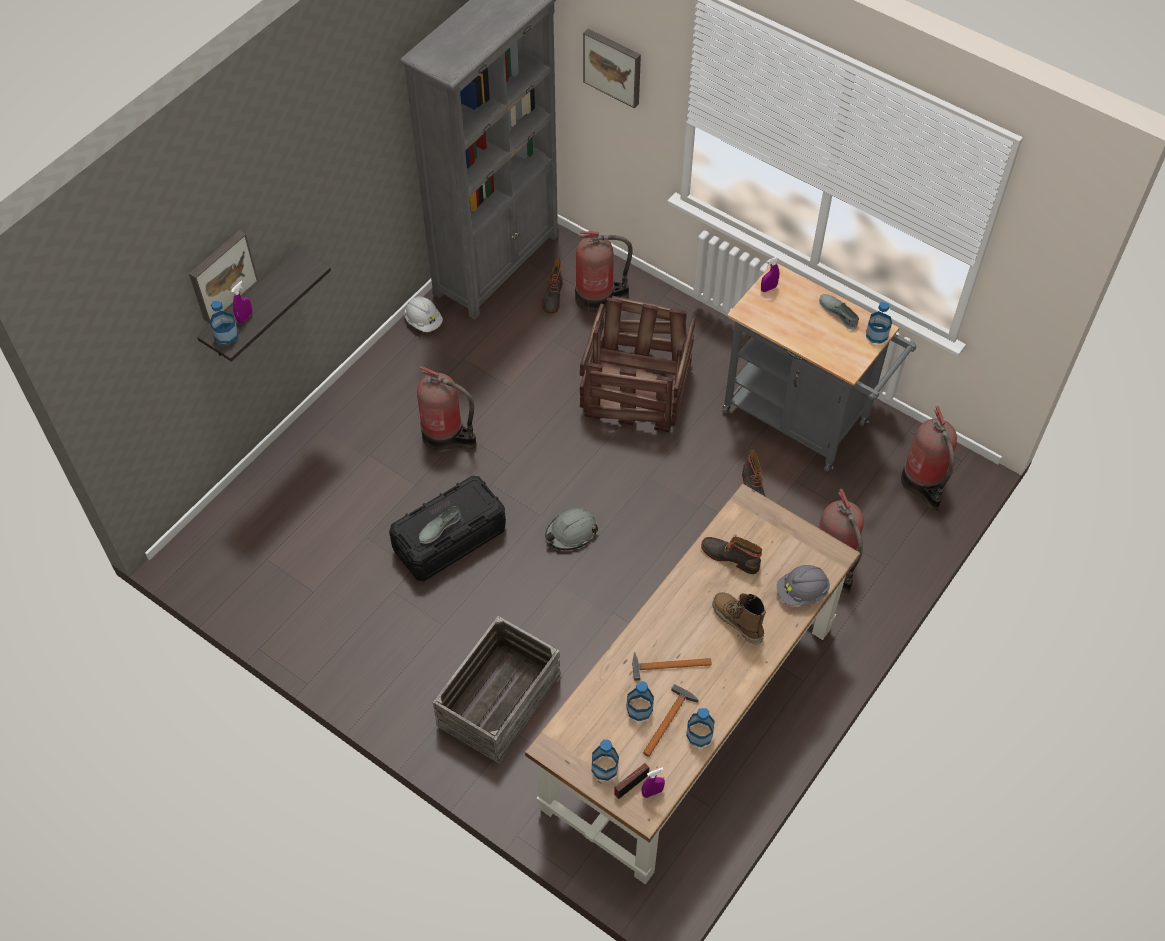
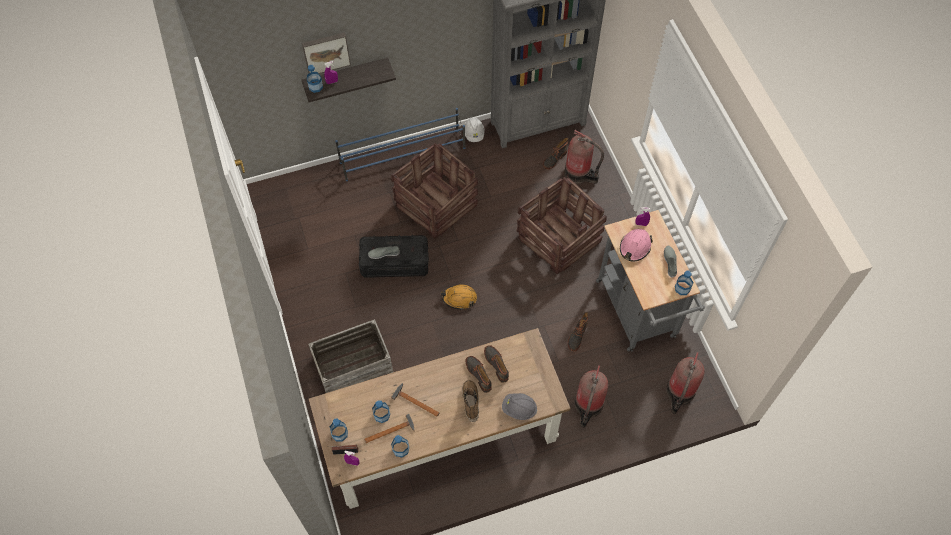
camera: 35 degrees right, 5 degrees up
fire extinguisher [417,366,476,452] -> crate [391,143,478,239]
grey hard hat [545,508,598,550] -> orange hard hat [441,284,477,310]
picture [583,29,641,108] -> none
none -> blue shoe rack [335,108,465,181]
none -> boot [466,356,492,393]
none -> pink hard hat [620,229,653,262]

